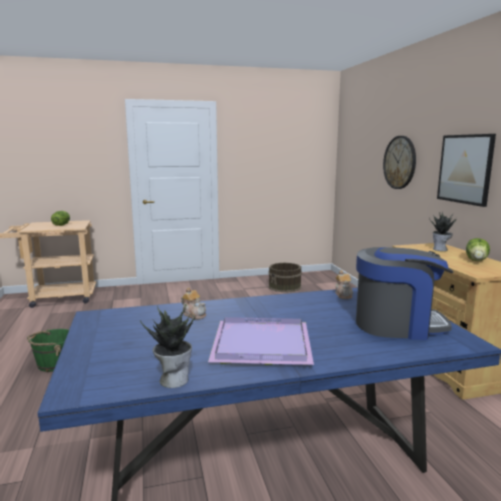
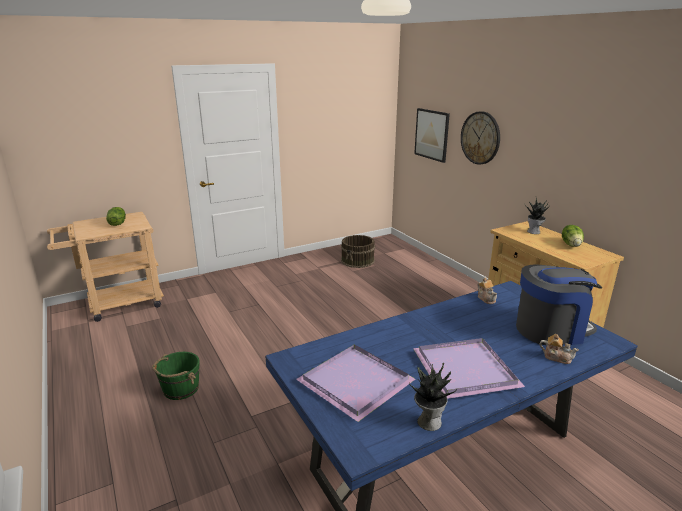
camera: 15 degrees left, 10 degrees up
teapot [181,287,206,320] -> teapot moved to [540,334,579,364]
picture [437,134,496,207] -> picture moved to [414,108,450,163]
none -> purple tray [296,344,415,422]

